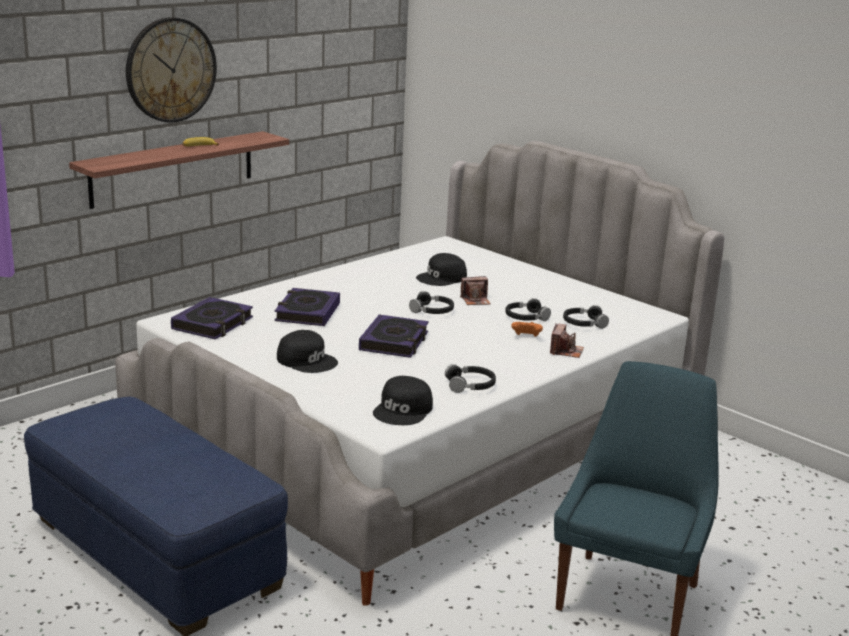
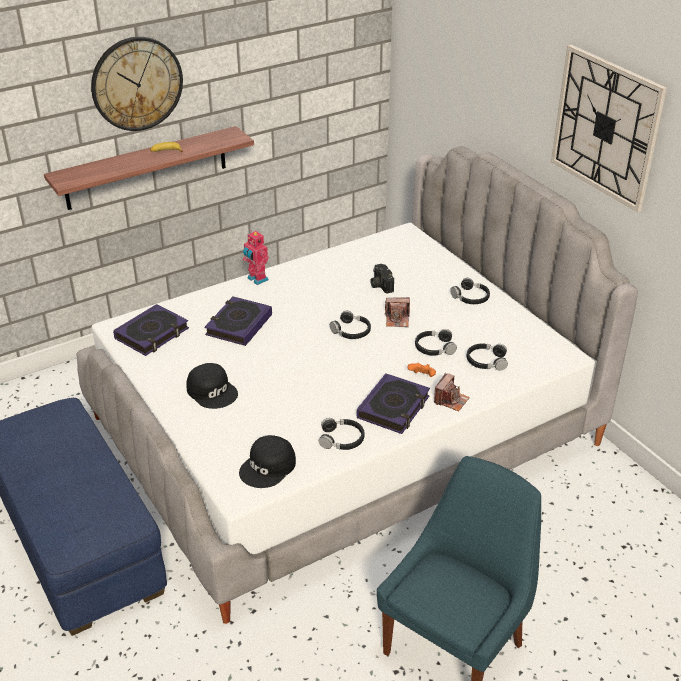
camera: 15 degrees right, 15 degrees up
book [359,314,429,358] -> book moved to [357,373,430,434]
black cap [416,253,467,286] -> camera [370,264,394,294]
none -> toy robot [243,230,269,285]
none -> black headphones [450,278,490,304]
none -> wall clock [551,45,667,212]

